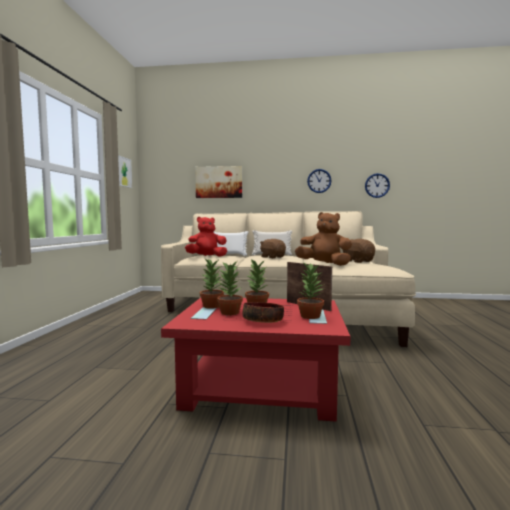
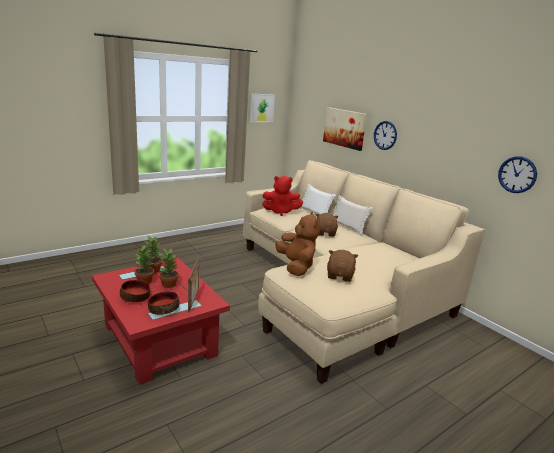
camera: 45 degrees right, 15 degrees up
red plush toy [185,217,227,257] -> red plush toy turned 150 degrees clockwise [262,176,303,216]
potted plant [297,263,324,319] -> bowl [148,291,180,315]
wall clock [307,169,331,193] -> wall clock moved to [374,121,397,150]

